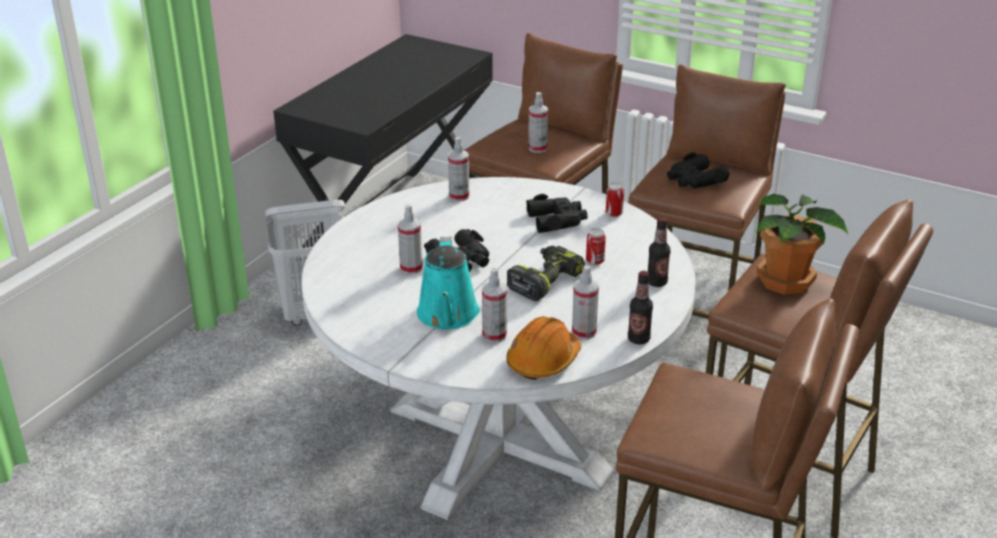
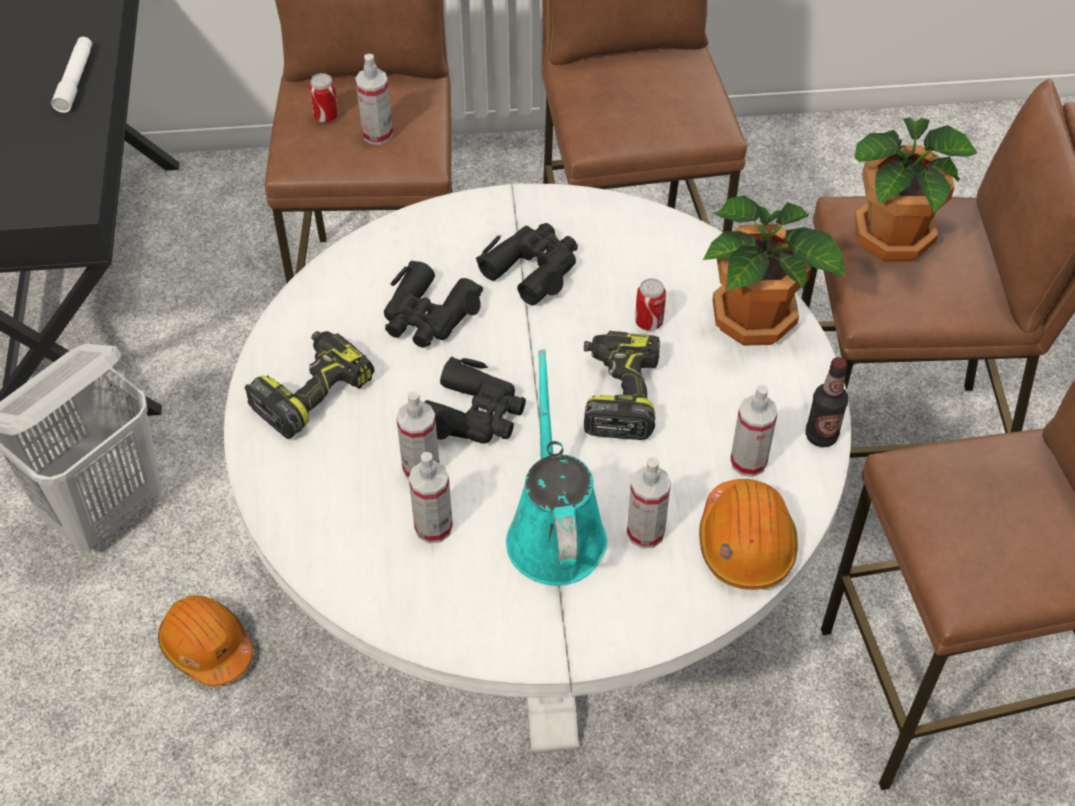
camera: 35 degrees left, 20 degrees up
turquoise watering can [417,236,479,330] -> turquoise watering can turned 150 degrees counterclockwise [506,350,607,586]
spray bottle [448,137,469,202] -> spray bottle moved to [409,452,453,543]
can [606,182,624,217] -> can moved to [309,73,339,123]
bottle [648,217,671,287] -> potted plant [703,196,845,346]
black binoculars [667,152,730,188] -> black binoculars moved to [384,261,483,348]
none -> white flashlight [51,37,92,113]
none -> orange hard hat [158,595,253,686]
none -> power drill [244,331,375,439]

